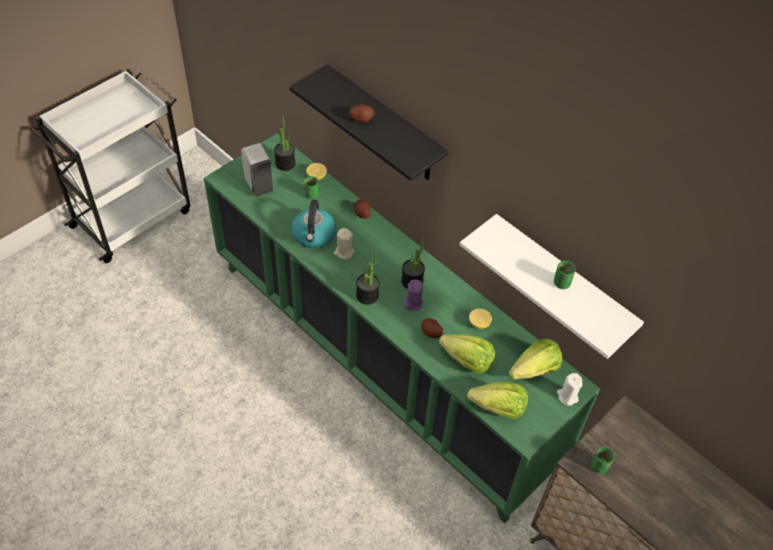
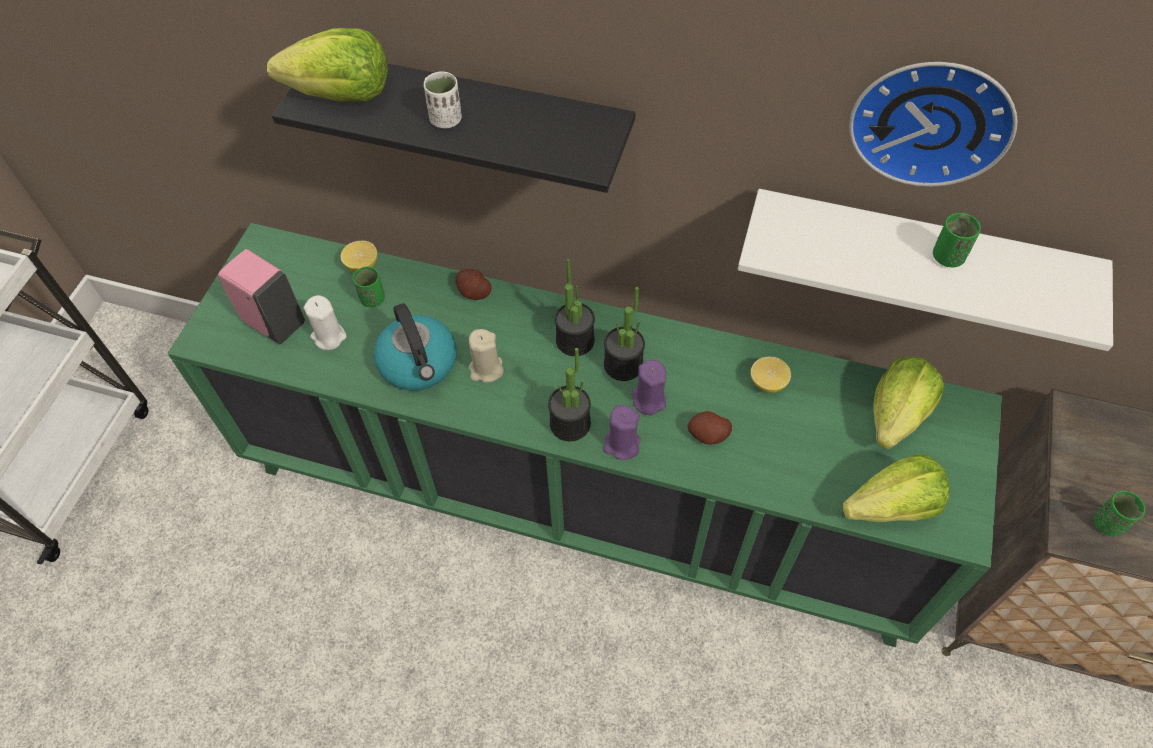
camera: 25 degrees left, 5 degrees up
white soap dispenser [241,143,274,197] -> pink soap dispenser [218,249,305,344]
potted plant [274,115,295,171] -> potted plant moved to [555,259,595,356]
potato [349,104,375,122] -> white cup [424,71,462,129]
lettuce [439,334,496,373] -> lettuce moved to [267,28,388,101]
white candle [557,373,582,406] -> white candle moved to [304,295,347,350]
none -> purple candle [603,405,641,460]
none -> wall clock [849,62,1018,187]

